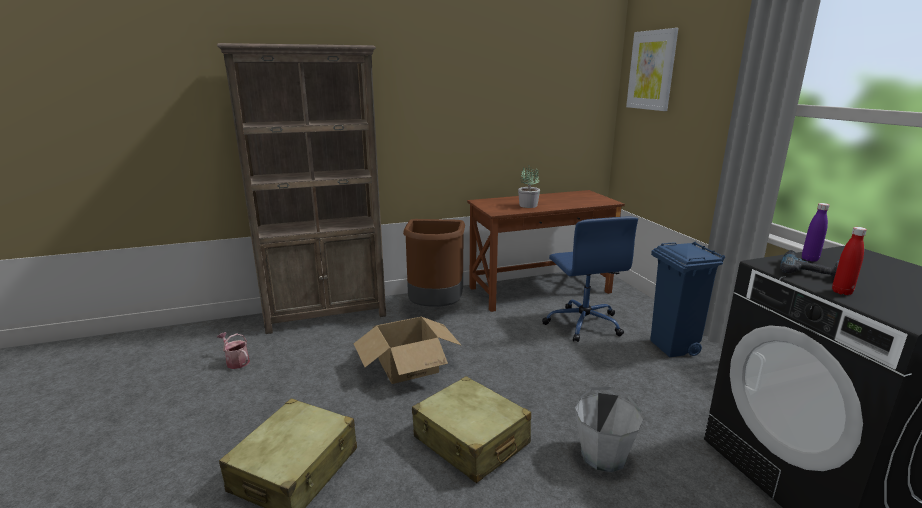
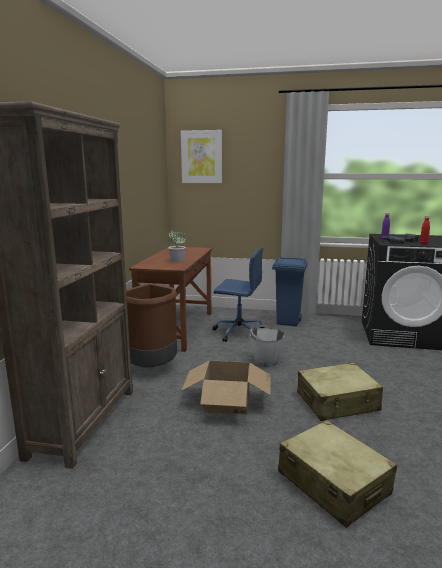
camera: 60 degrees left, 5 degrees down
watering can [217,332,250,369] -> none
grey bucket [575,387,644,473] -> grey bucket moved to [249,325,285,367]

